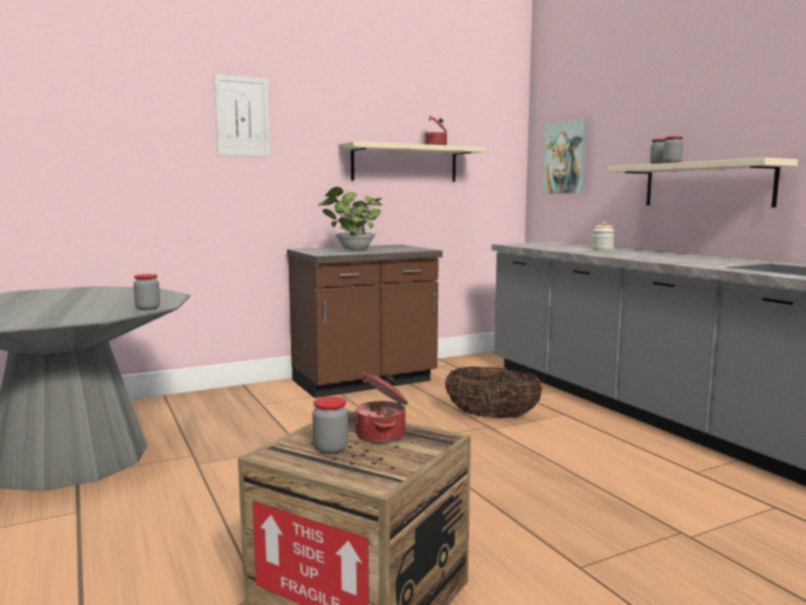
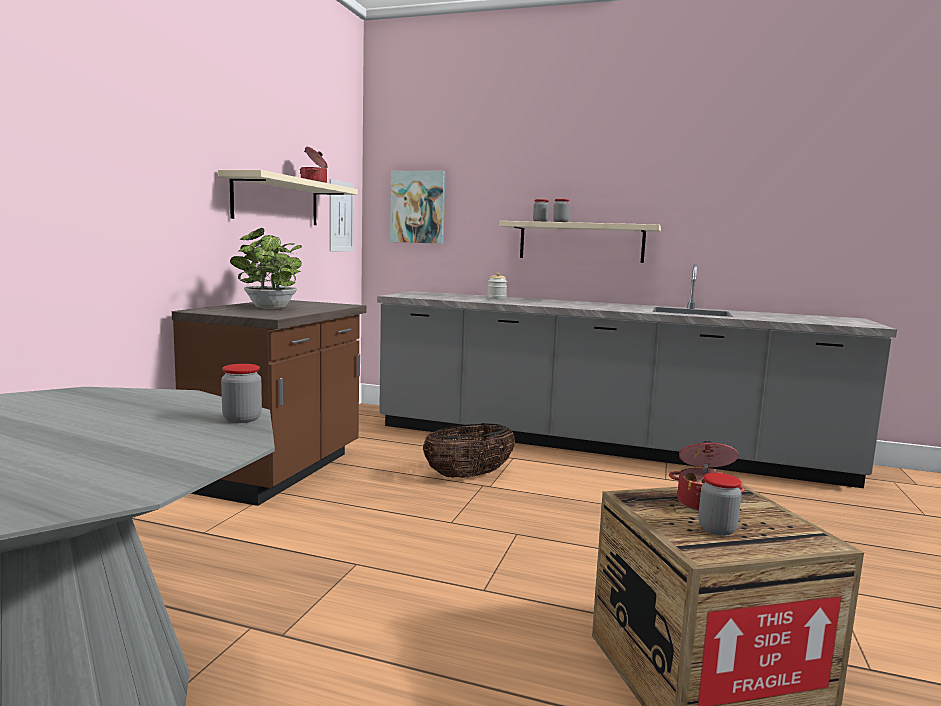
camera: 45 degrees left, 0 degrees up
picture [214,74,270,157] -> picture moved to [330,179,354,252]

